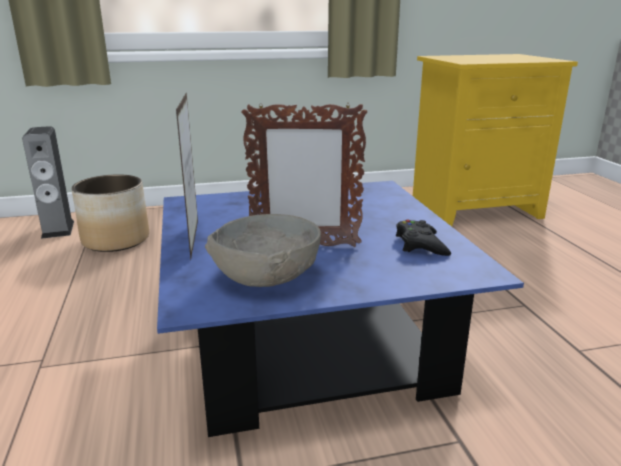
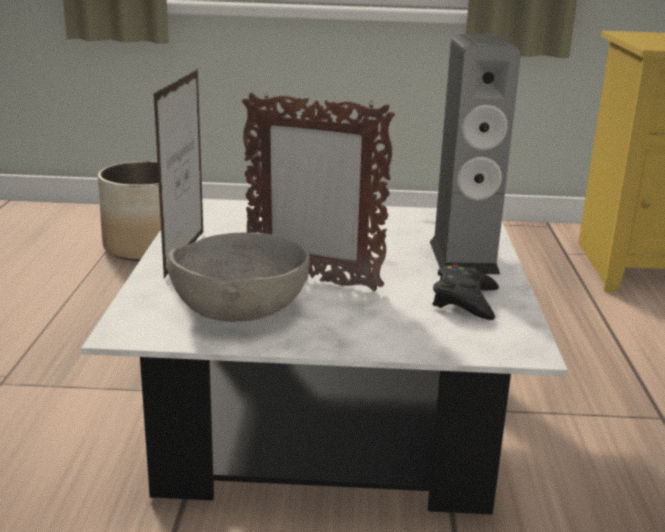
camera: 15 degrees right, 0 degrees up
speaker [22,126,74,239] -> speaker moved to [430,33,521,274]
blue coffee table [157,181,524,437] -> white coffee table [81,199,568,515]

